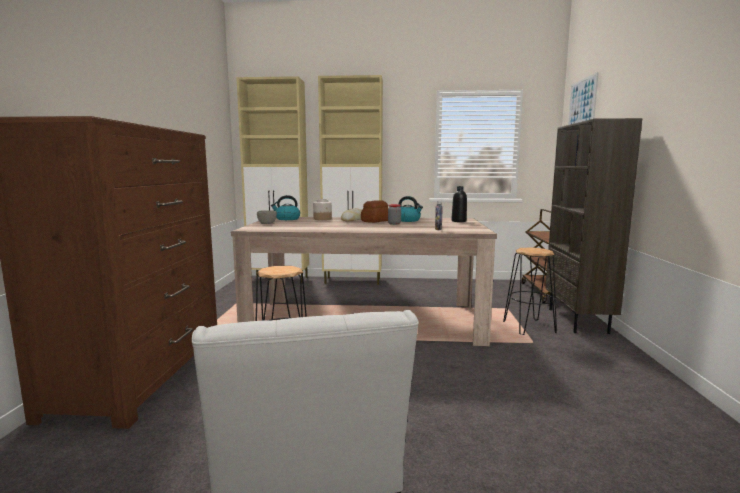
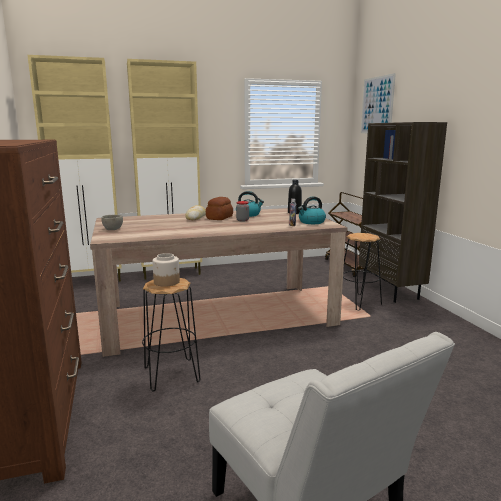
camera: 20 degrees left, 5 degrees up
kettle [271,195,300,220] -> kettle moved to [298,197,326,224]
jar [313,199,332,220] -> jar moved to [152,253,180,287]

